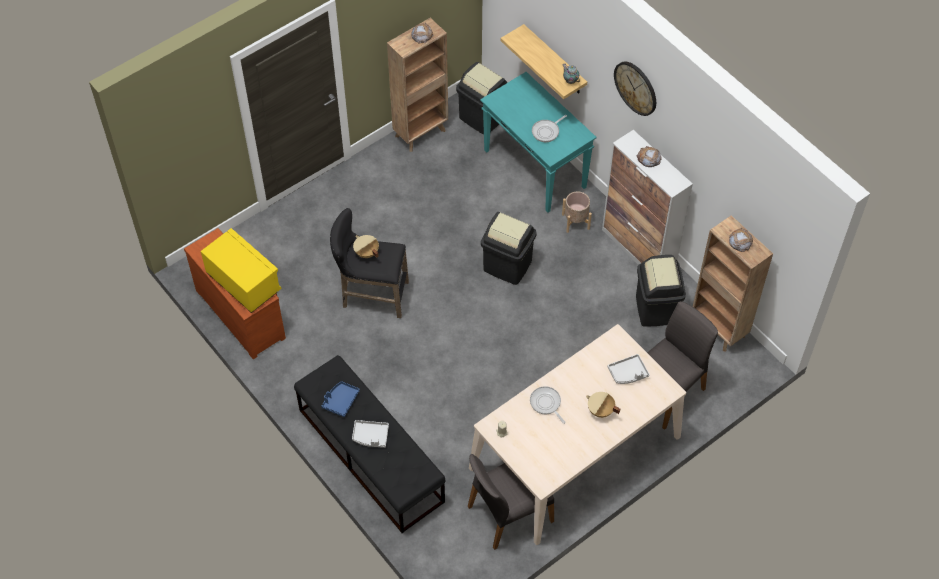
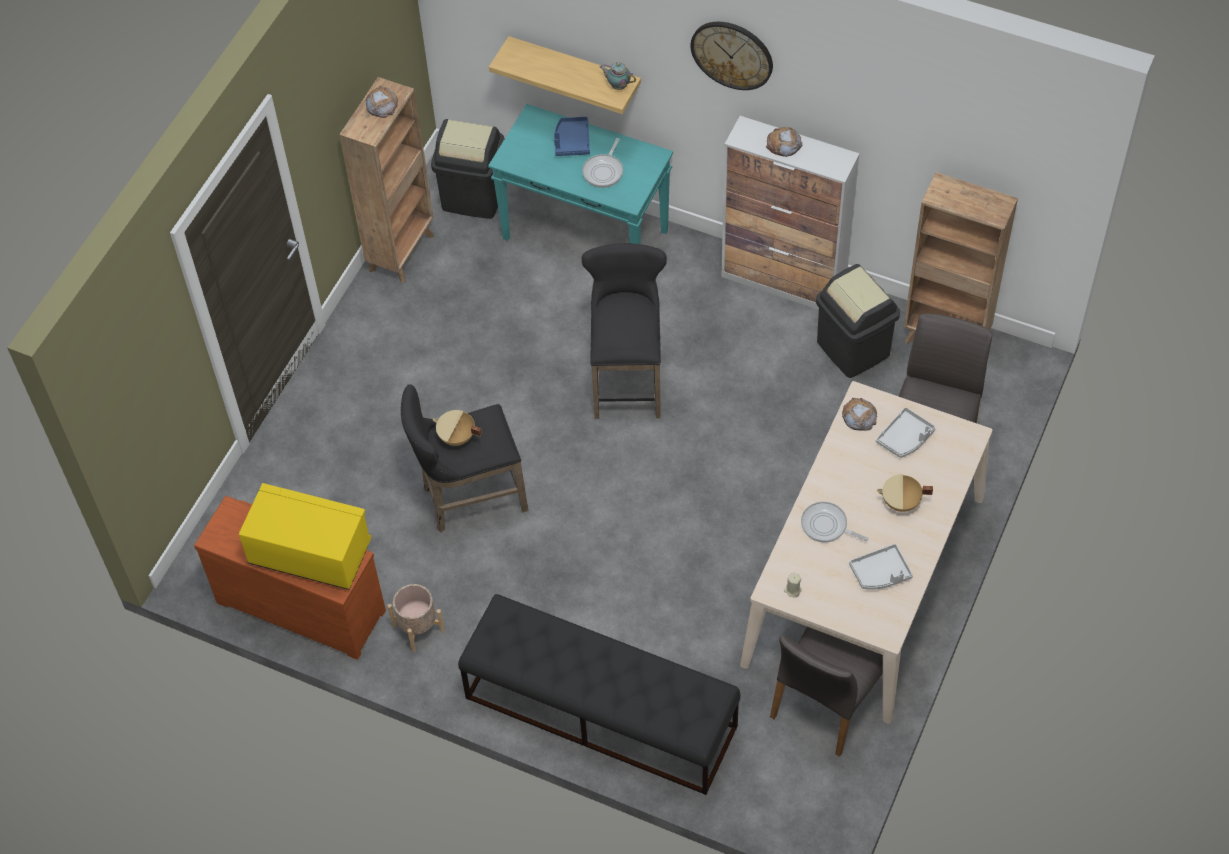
camera: 25 degrees left, 0 degrees up
blue tray [321,381,360,417] -> blue tray moved to [554,117,590,156]
grey tray [352,420,389,448] -> grey tray moved to [849,544,913,590]
black trash can [481,212,537,285] -> black stool [582,243,667,419]
beige planter [562,191,592,233] -> beige planter moved to [388,584,445,652]
bread [729,228,753,252] -> bread moved to [842,398,877,431]

